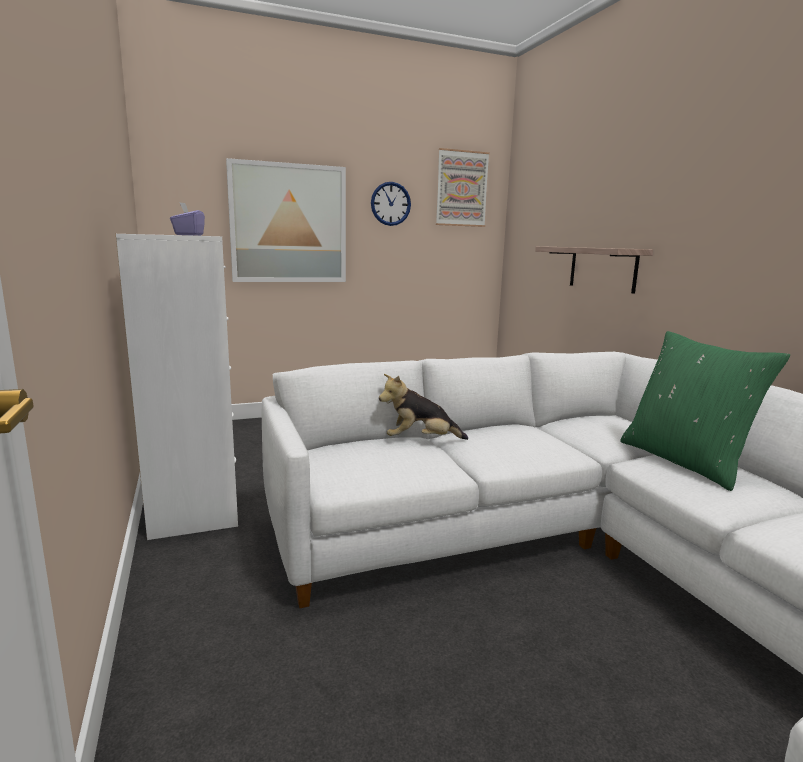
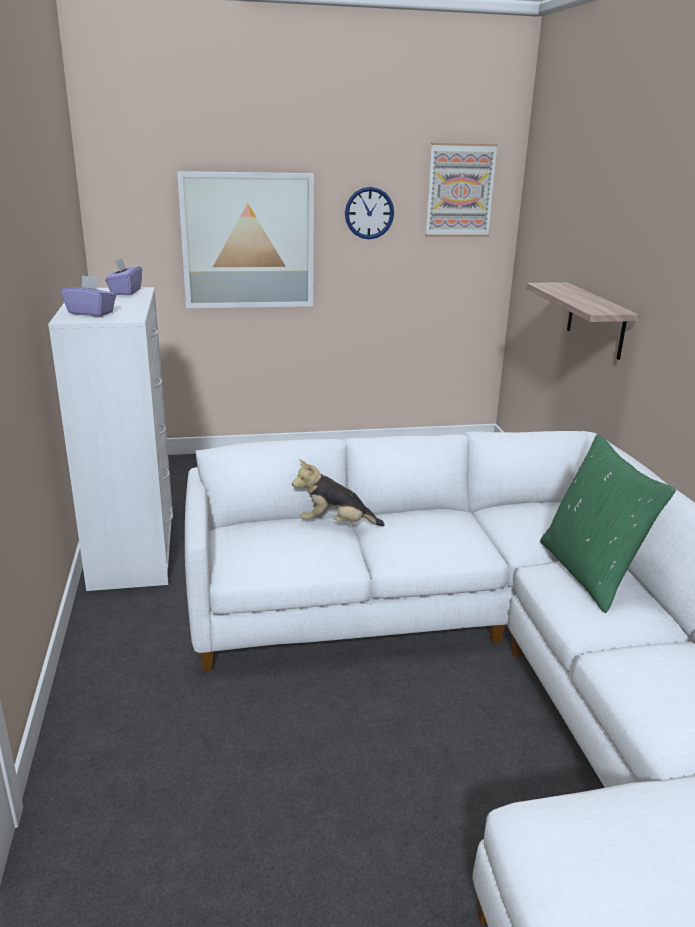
camera: 10 degrees right, 10 degrees up
none -> purple tissue box [61,275,116,317]

